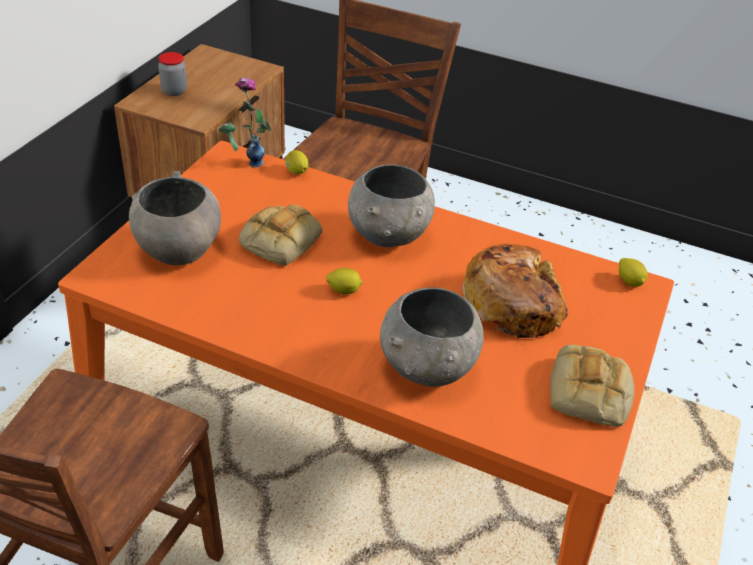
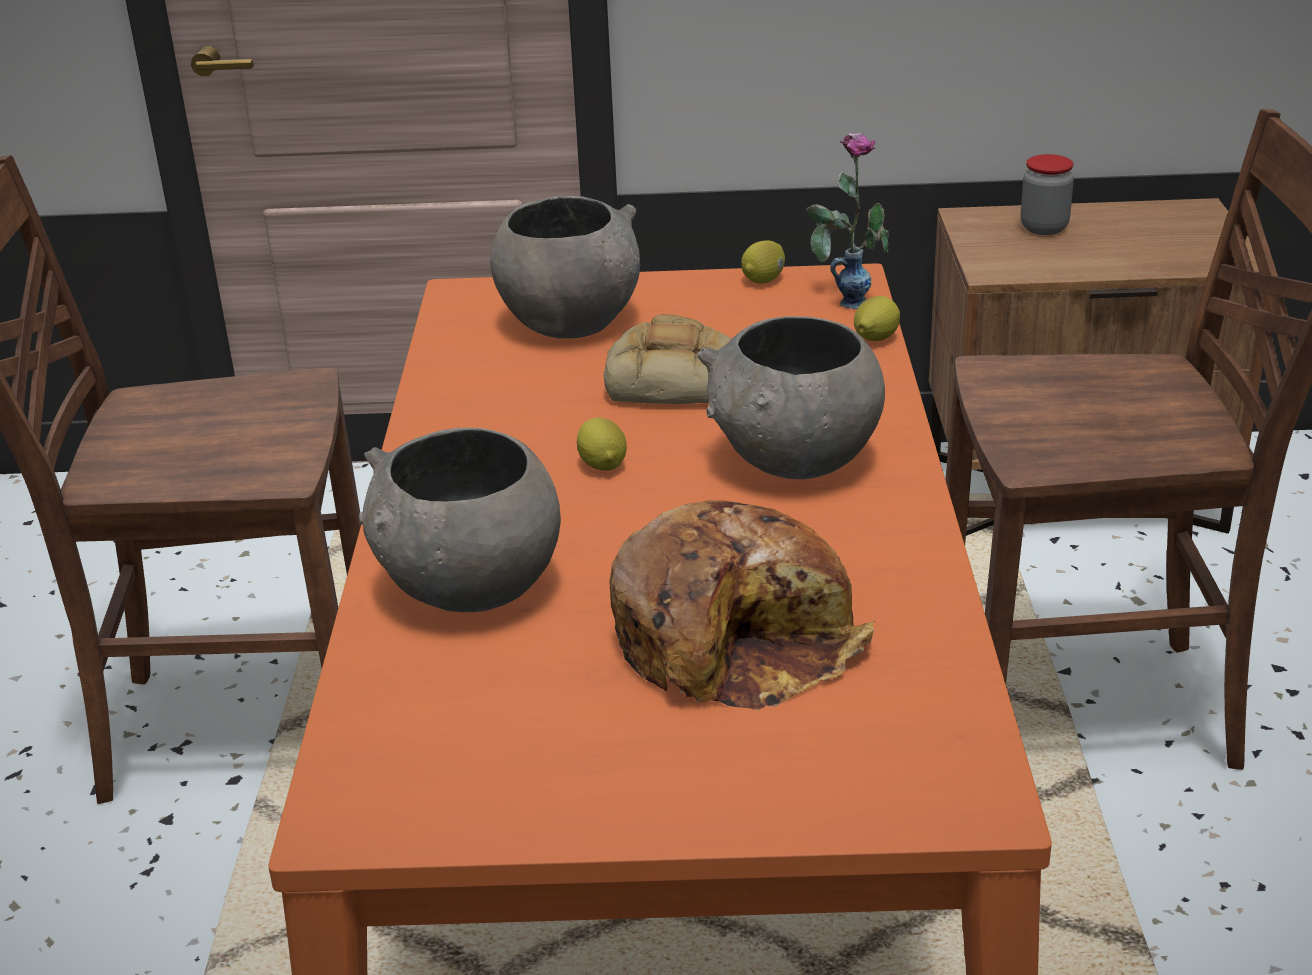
camera: 70 degrees right, 10 degrees down
bread [550,345,635,427] -> none
lemon [619,258,648,287] -> lemon moved to [741,240,785,284]

